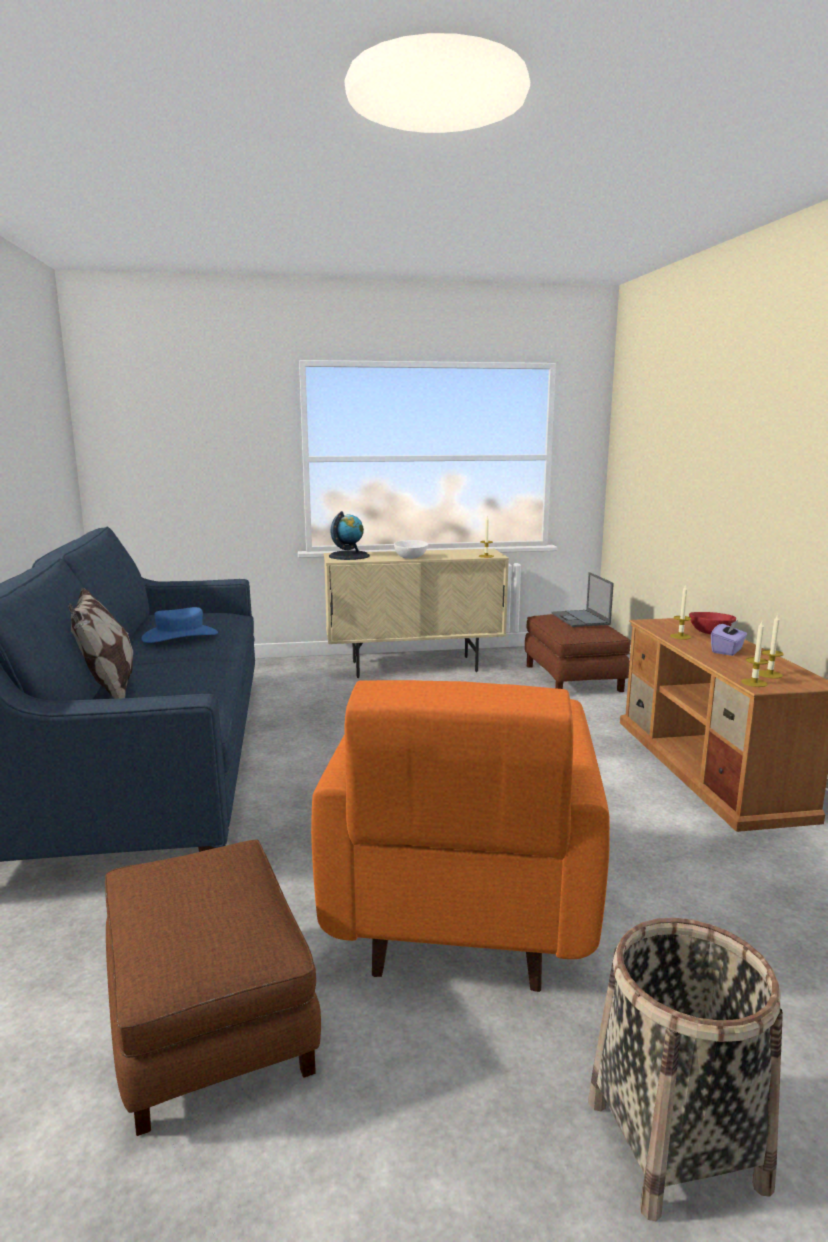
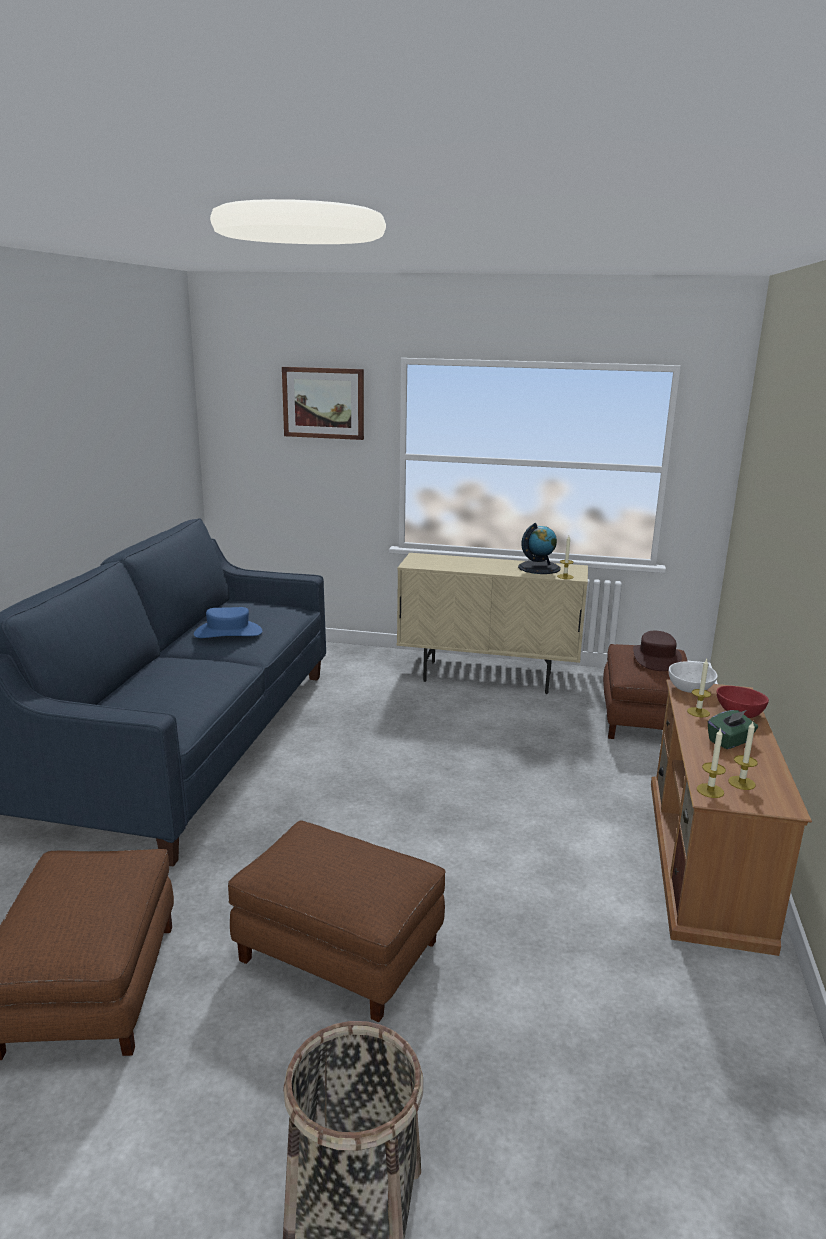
camera: 20 degrees right, 5 degrees up
pillow [68,588,133,699] -> none
orange armchair [311,680,610,992] -> brown ottoman [228,820,446,1022]
globe [329,511,370,560] -> globe moved to [518,523,561,574]
white bowl [394,540,428,559] -> white bowl moved to [669,662,718,693]
laptop [551,572,614,627] -> brown hat [633,631,682,671]
purple tissue box [711,620,747,656] -> green tissue box [708,710,758,749]
none -> picture [282,367,364,440]

